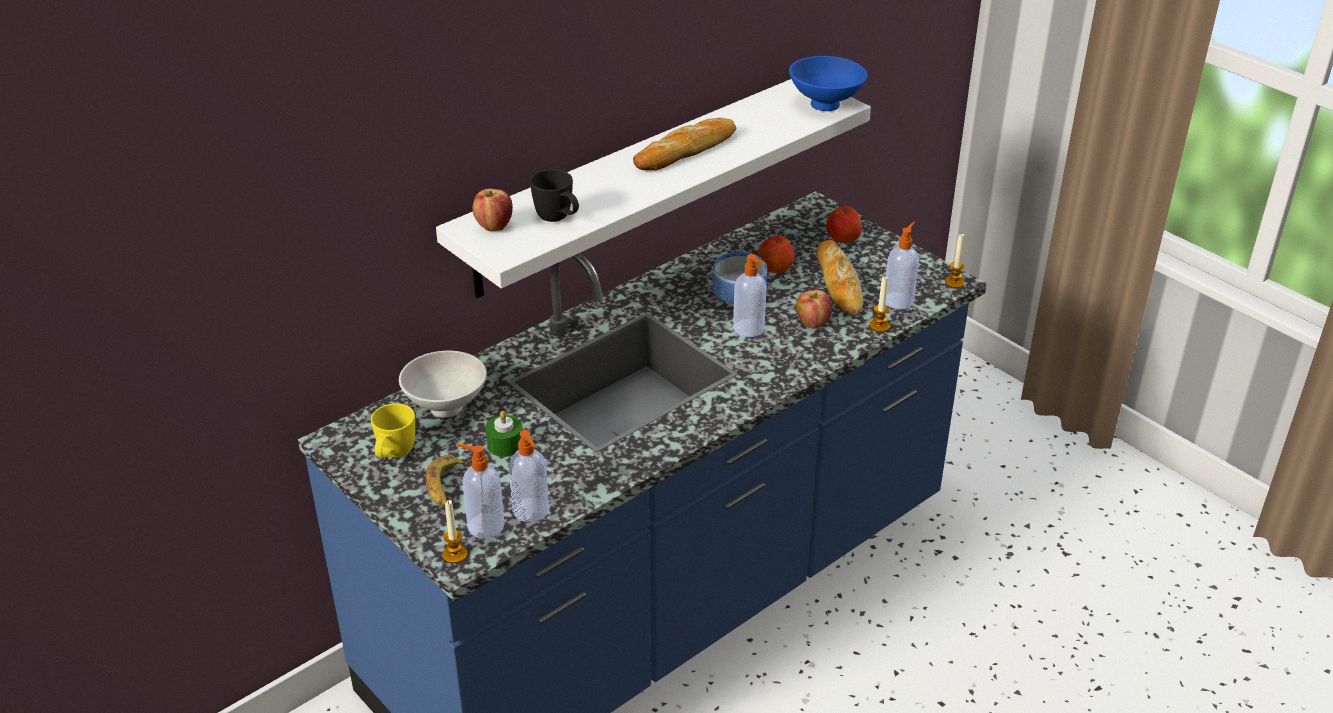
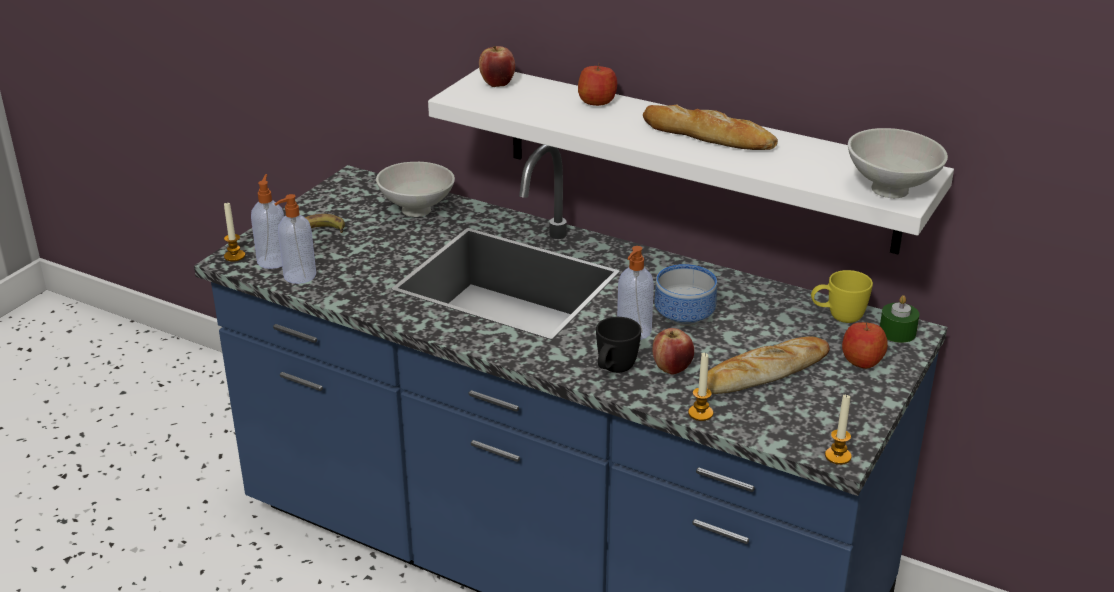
camera: 70 degrees right, 5 degrees down
yellow mug [371,403,415,458] -> yellow mug moved to [811,270,873,323]
green candle [486,411,523,457] -> green candle moved to [880,295,920,343]
black mug [530,169,579,222] -> black mug moved to [596,317,641,373]
apple [757,236,795,273] -> apple moved to [578,63,617,106]
blue bowl [789,56,868,111] -> white bowl [848,128,948,198]
soap dispenser [886,222,919,309] -> none

